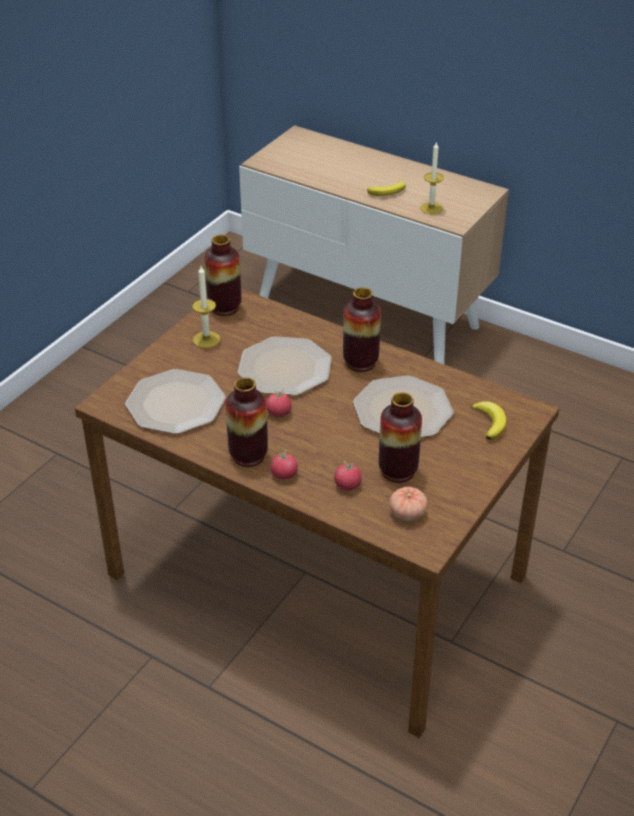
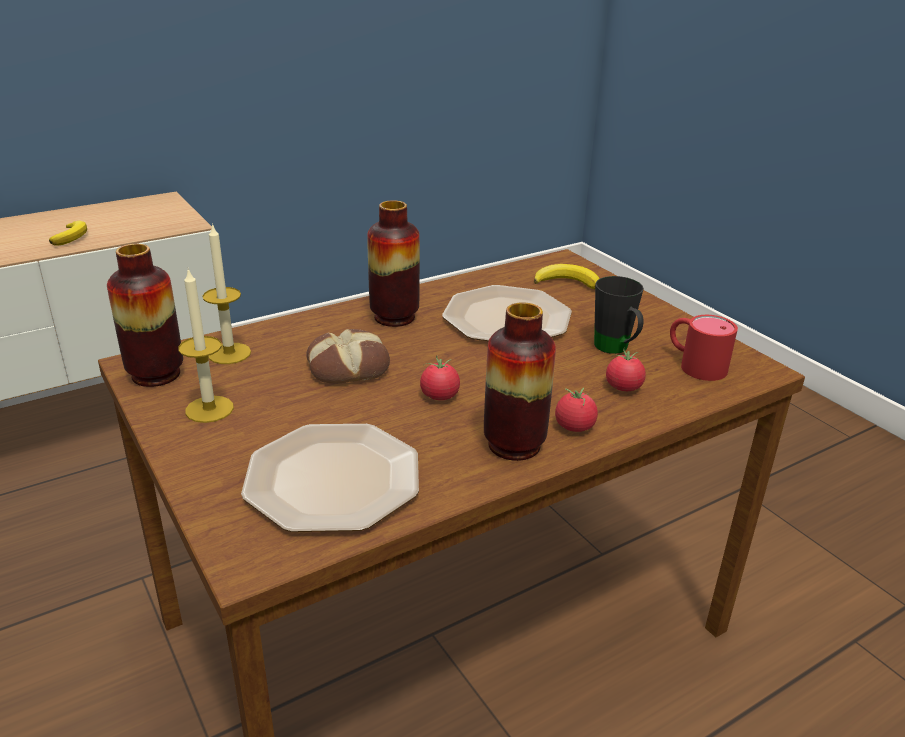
camera: 65 degrees left, 10 degrees down
plate [238,336,332,395] -> bread [307,329,390,383]
vase [379,392,422,483] -> black mug [594,276,644,354]
tomato [390,487,427,521] -> red mug [670,315,738,381]
candle [420,141,444,214] -> candle moved to [202,223,251,364]

